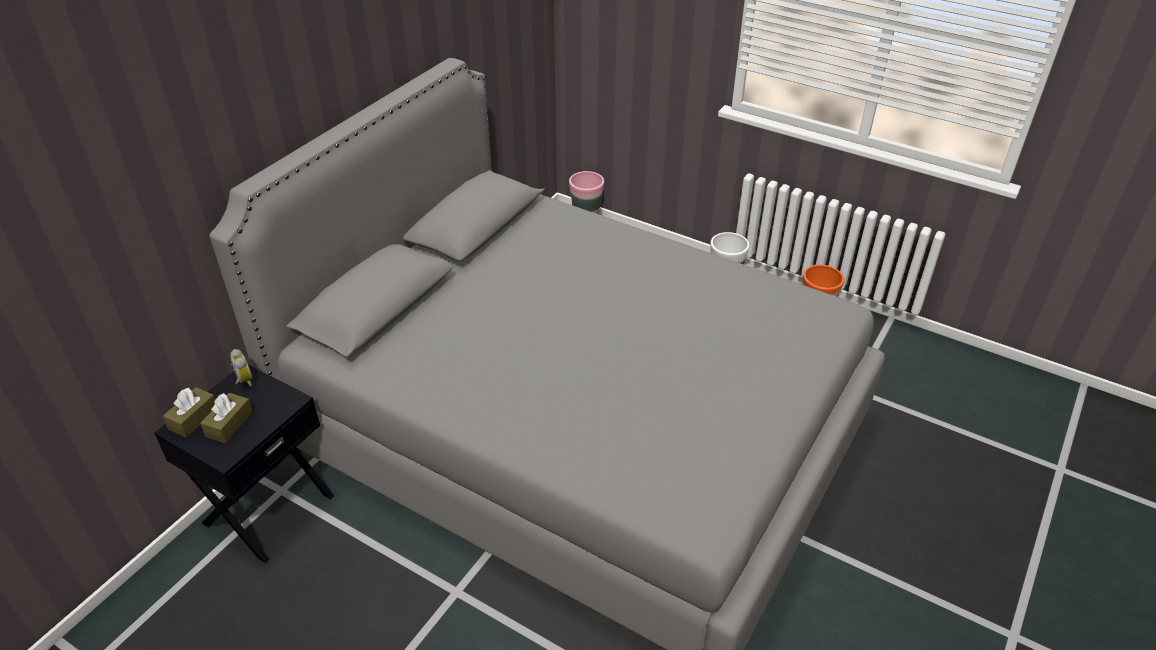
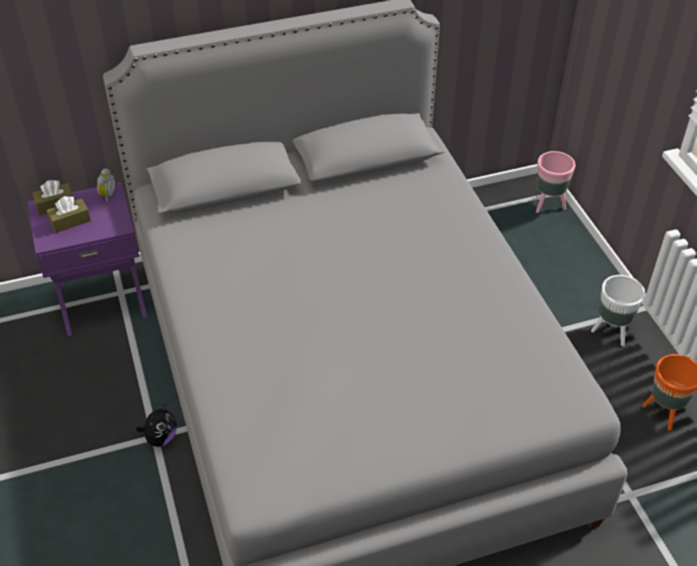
camera: 40 degrees right, 5 degrees up
black nightstand [154,365,334,563] -> purple nightstand [28,182,147,336]
none -> plush toy [136,403,177,447]

